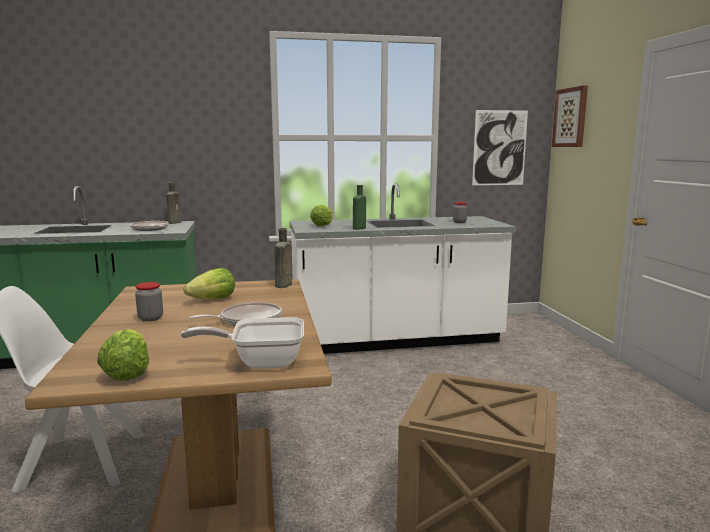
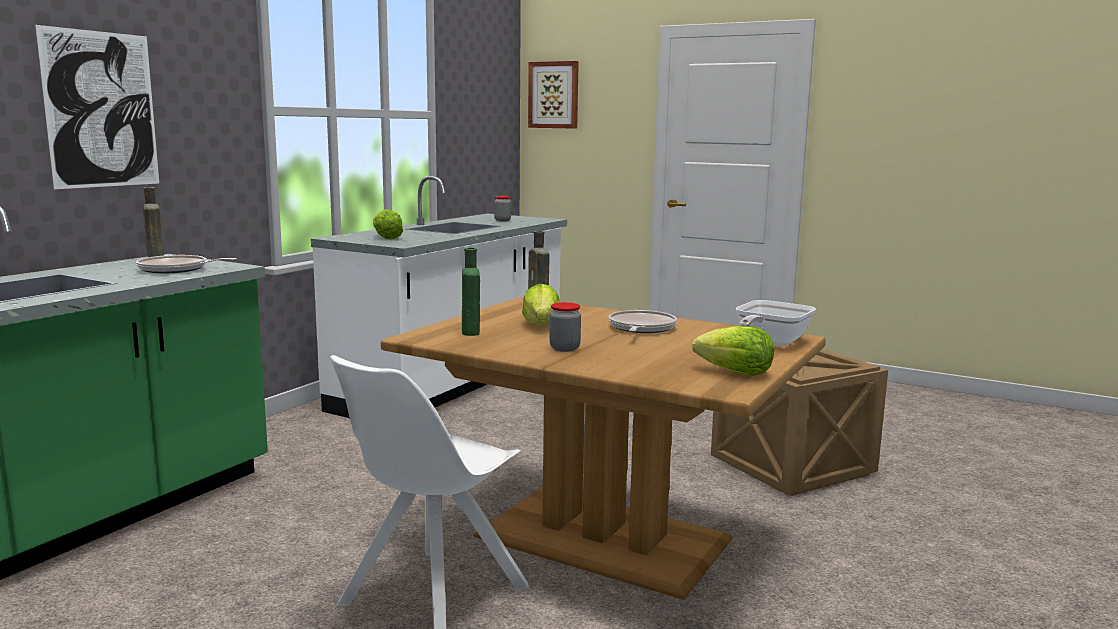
camera: 50 degrees left, 0 degrees up
green bottle [353,185,366,230] -> green bottle moved to [462,248,480,336]
picture [472,110,528,185] -> picture moved to [35,25,159,189]

